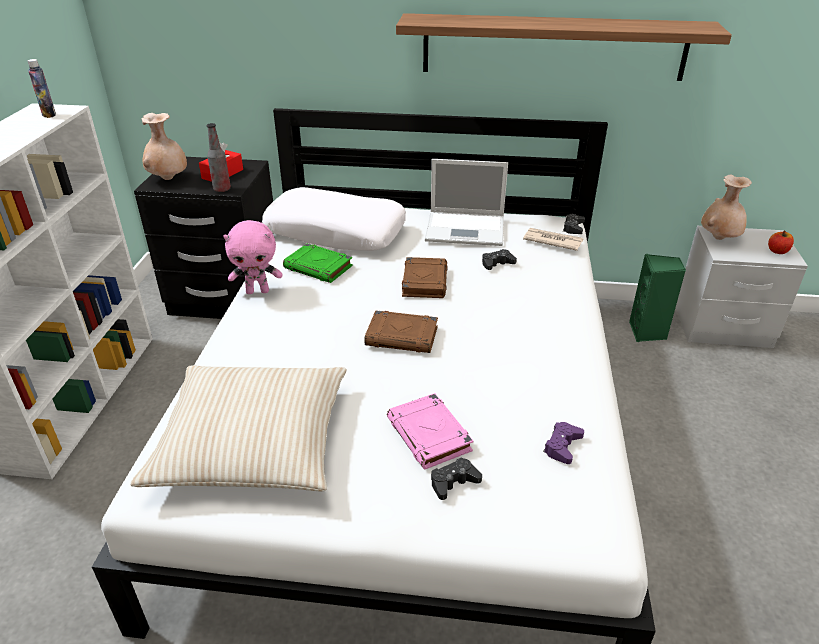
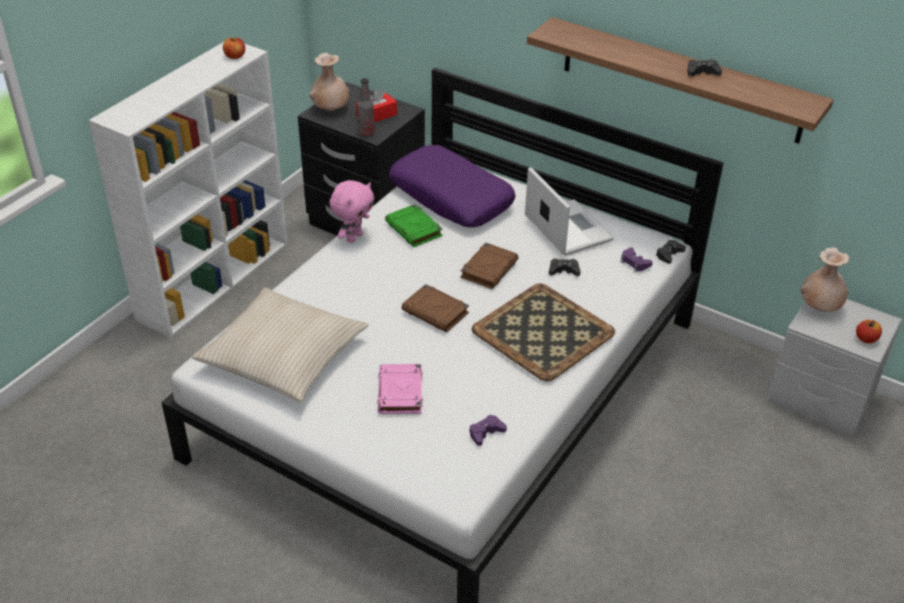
camera: 25 degrees right, 5 degrees up
bottle [28,59,56,118] -> apple [223,38,245,59]
pink plush toy [224,220,282,294] -> pink plush toy turned 75 degrees counterclockwise [329,180,374,243]
white pillow [262,187,406,251] -> purple pillow [389,145,515,227]
laptop [425,159,508,246] -> laptop turned 150 degrees counterclockwise [525,167,614,256]
black game controller [431,457,482,500] -> black game controller moved to [687,59,722,76]
newspaper [523,228,584,251] -> purple game controller [620,247,653,272]
green speaker [629,254,686,342] -> none
none -> tray [472,283,615,382]

